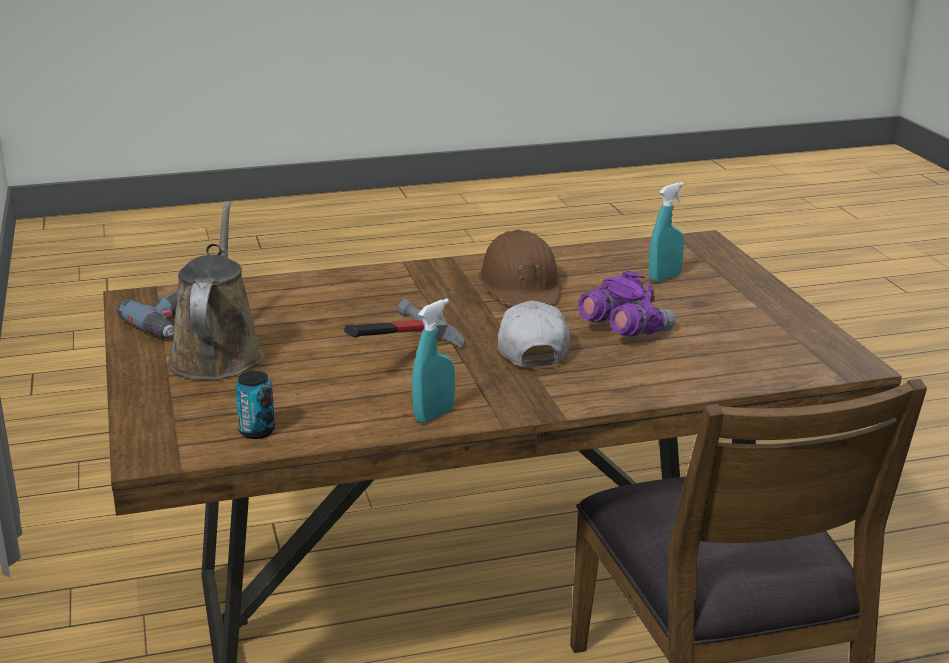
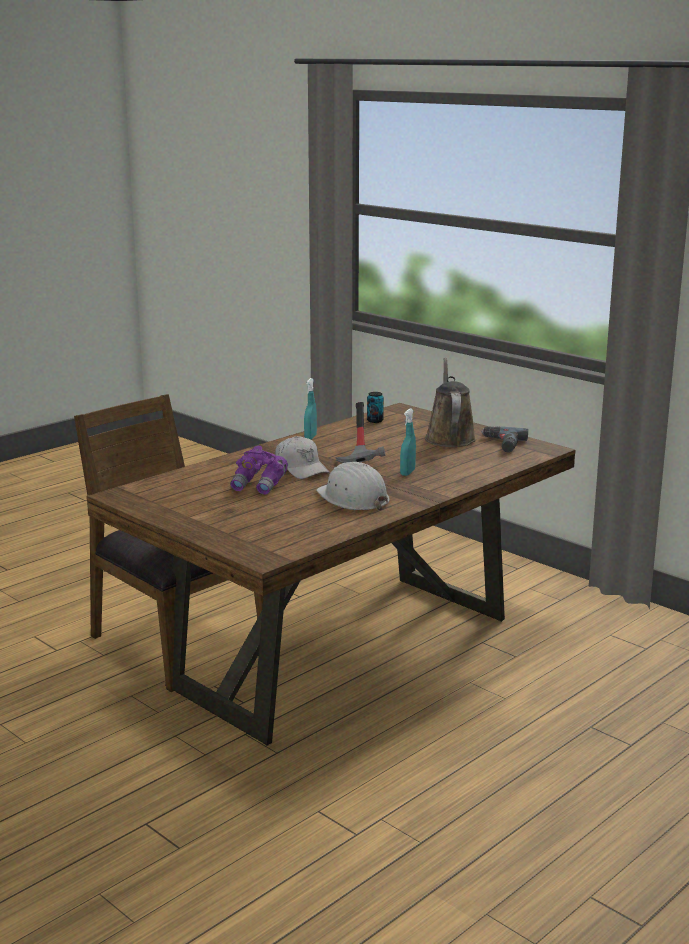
camera: 150 degrees right, 5 degrees down
brown watering can [168,201,264,380] -> brown watering can turned 150 degrees counterclockwise [425,358,476,447]
brown hard hat [478,230,562,306] -> white hard hat [316,462,390,511]
turquoise spray bottle [649,182,684,282] -> turquoise spray bottle moved to [400,408,416,476]

